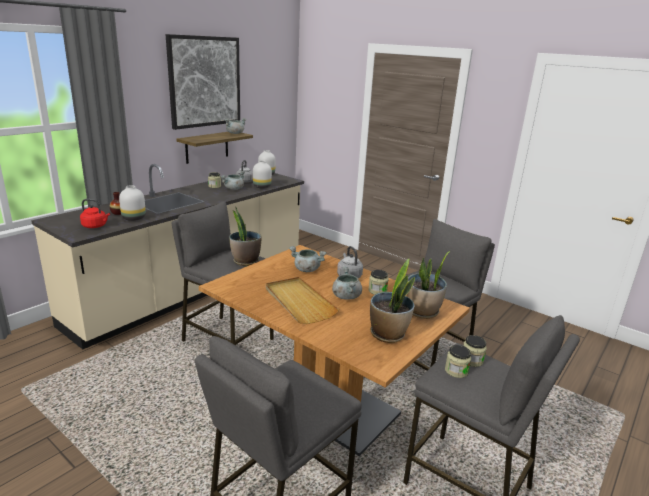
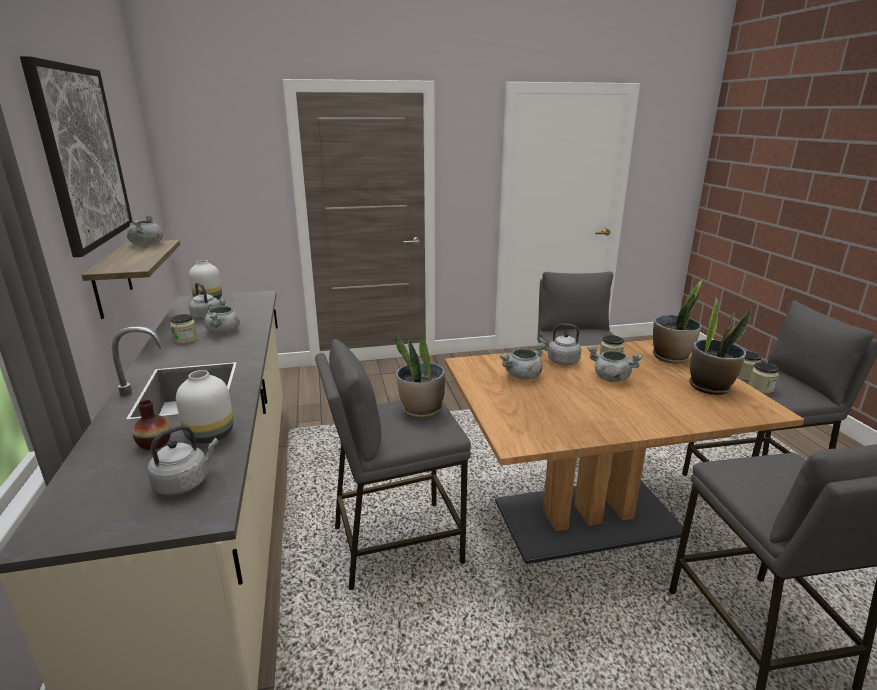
camera: 50 degrees left, 0 degrees up
red kettle [80,199,110,228] -> grey kettle [147,425,218,495]
white vase [253,160,272,188] -> none
beige tray [266,277,339,324] -> none

